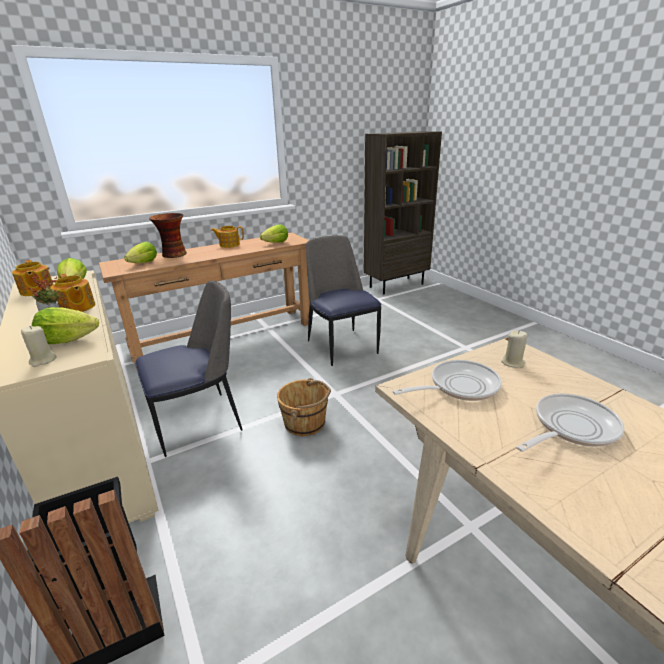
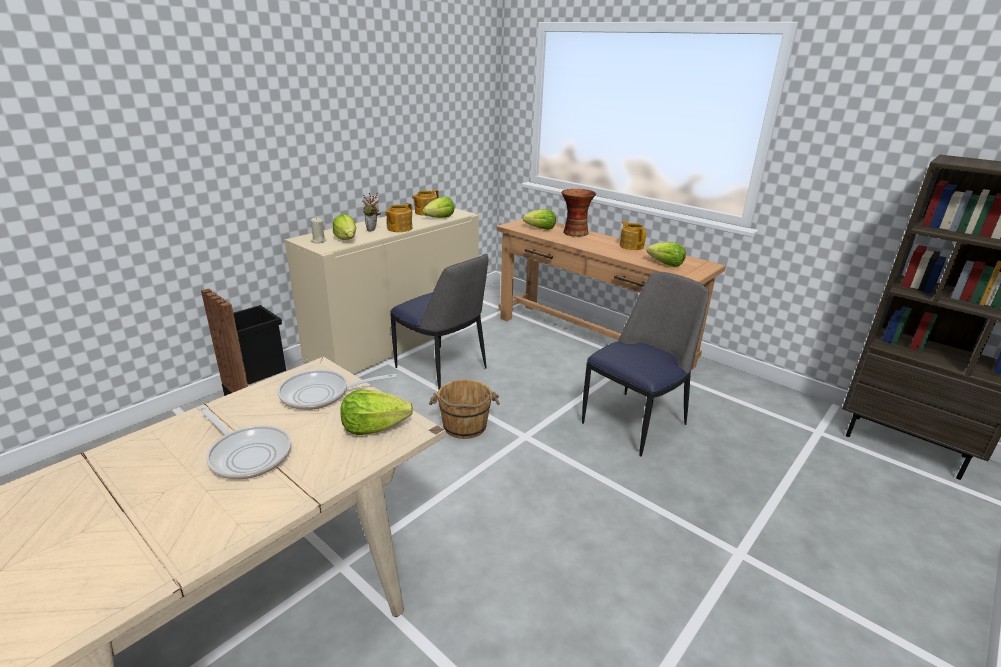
camera: 70 degrees right, 0 degrees up
frying pan [393,360,502,401] -> frying pan turned 120 degrees clockwise [278,370,397,410]
beige candle [501,330,527,368] -> lettuce [340,390,413,435]

